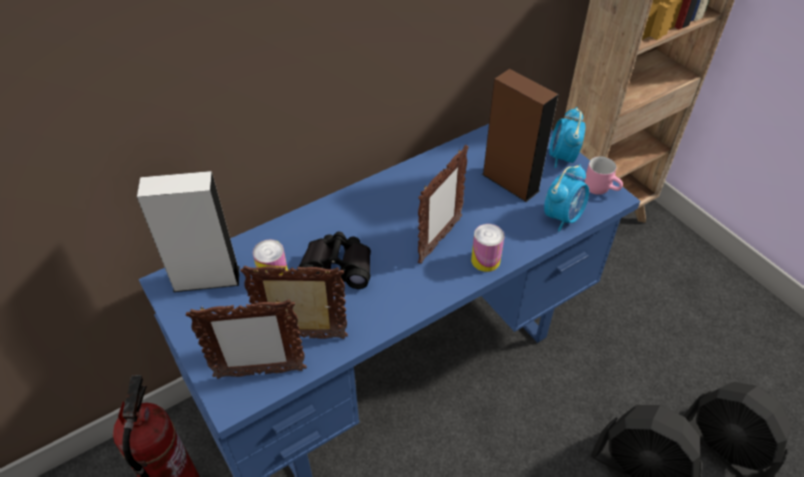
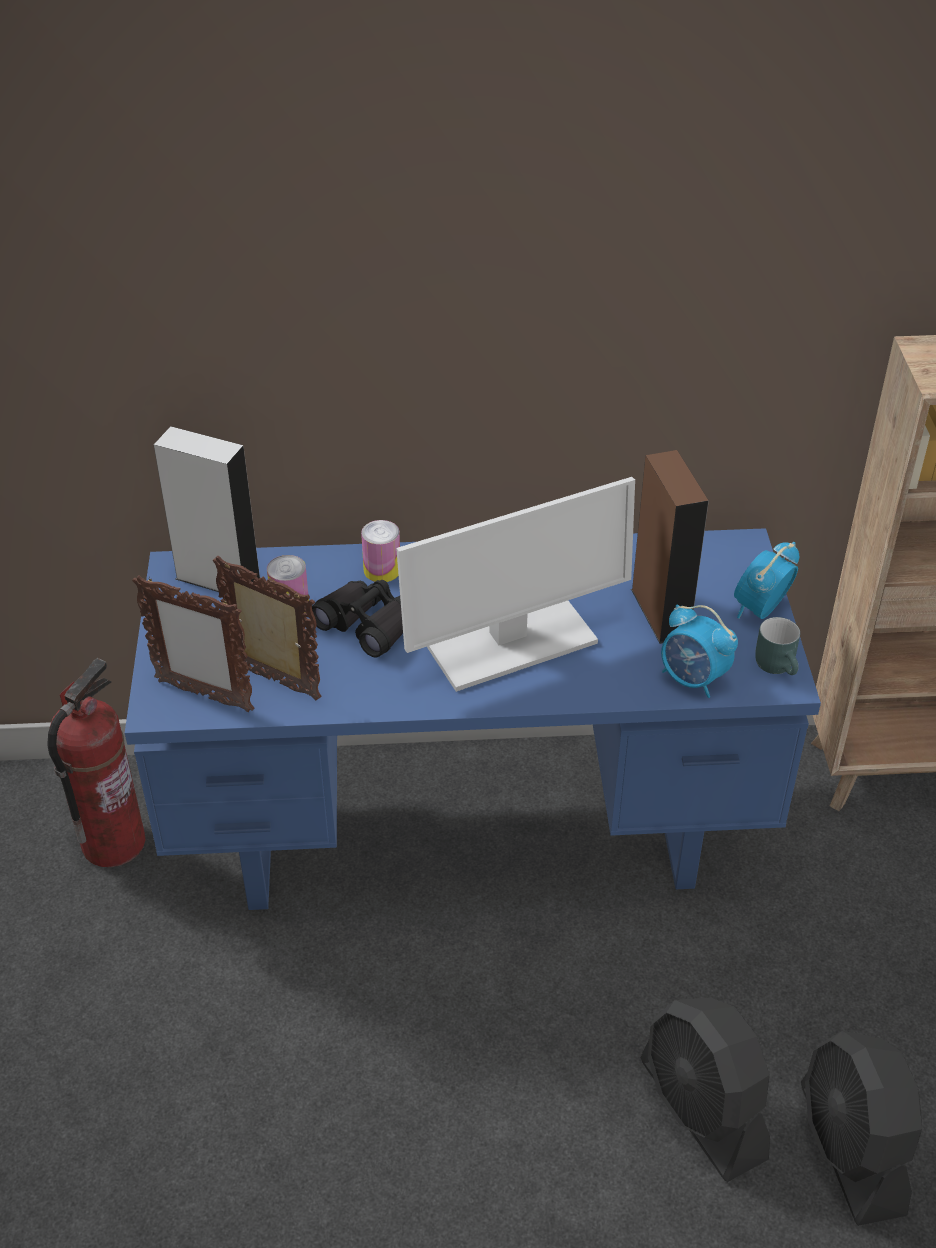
camera: 30 degrees right, 5 degrees down
picture frame [418,144,469,264] -> monitor [396,477,635,692]
can [471,224,504,272] -> can moved to [361,520,400,582]
alarm clock [544,164,589,232] -> alarm clock turned 60 degrees clockwise [661,604,738,698]
pink mug [585,157,623,195] -> turquoise mug [755,617,800,675]

